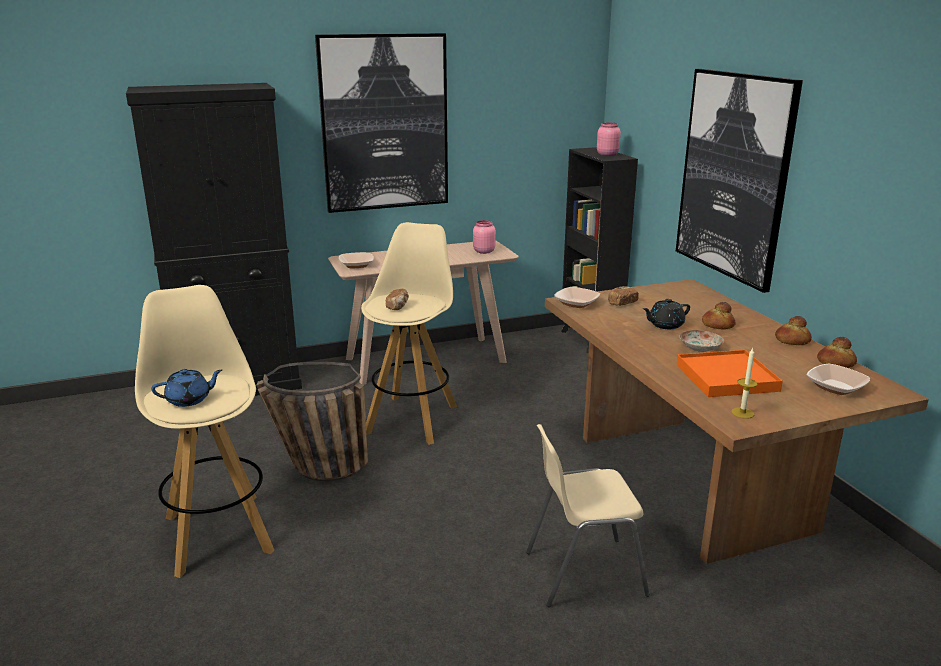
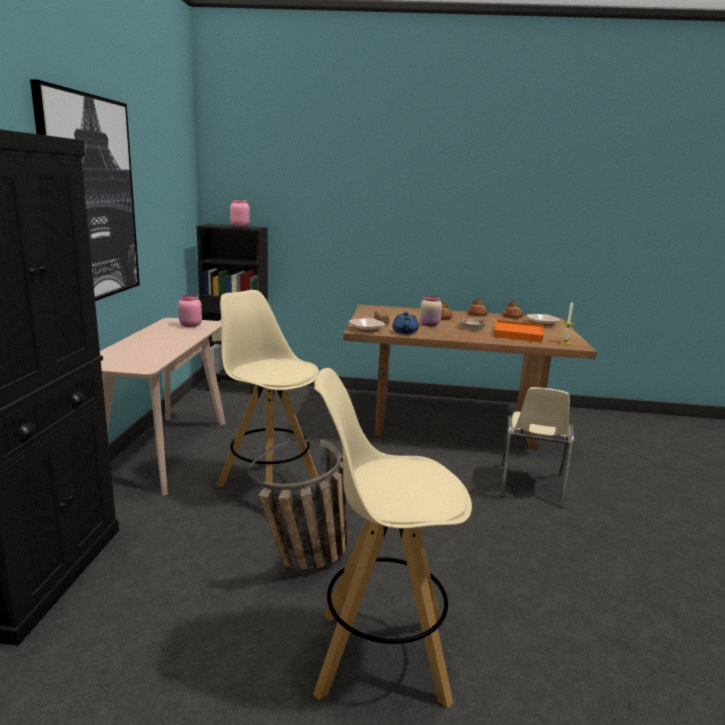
camera: 65 degrees left, 5 degrees down
blue teapot [151,369,222,407] -> blue teapot moved to [392,312,419,334]
bowl [339,252,374,268] -> none
bread [386,289,409,310] -> none
black teapot [643,299,690,329] -> beige jar [420,296,442,326]
picture [676,69,803,293] -> none

